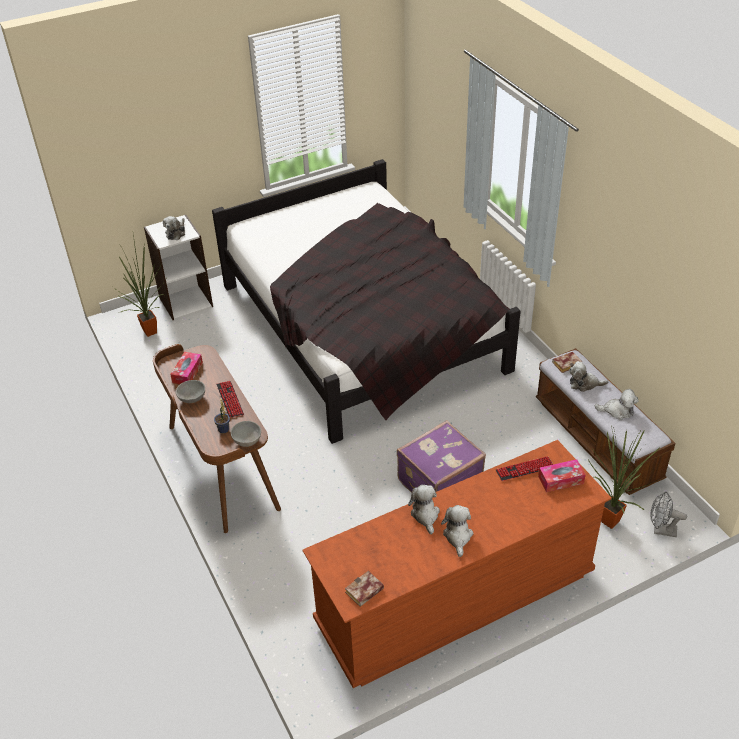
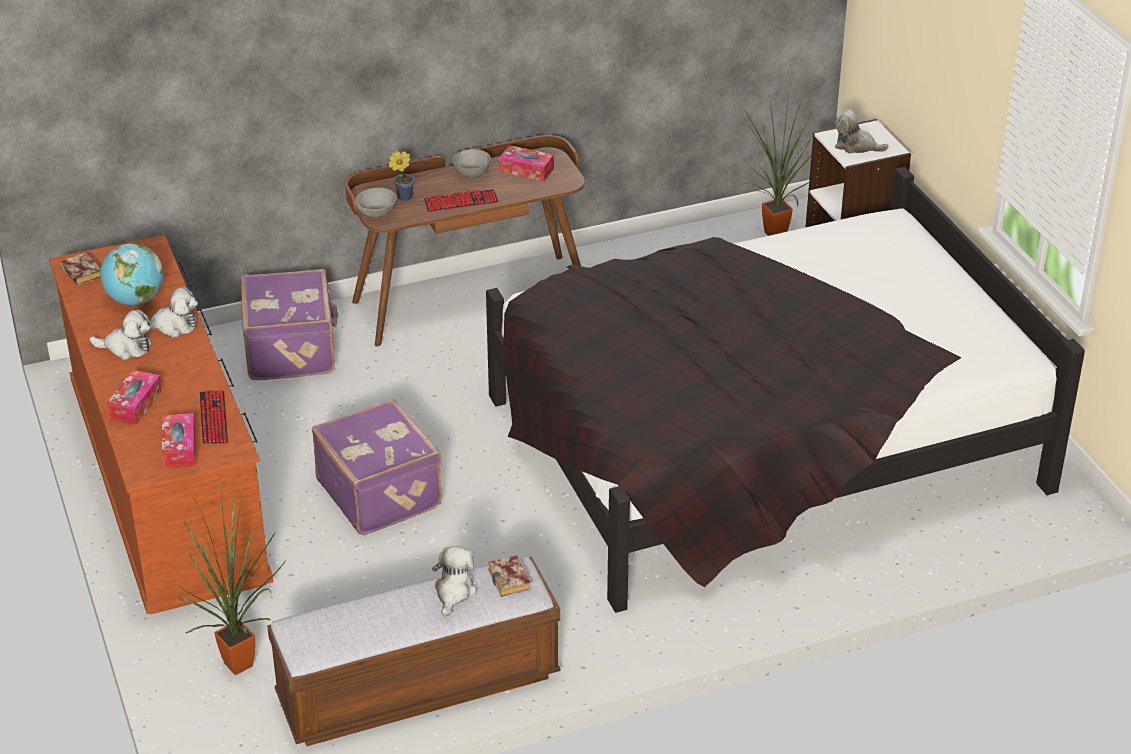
camera: 95 degrees right, 5 degrees down
plush toy [595,389,639,420] -> none
grey fan [650,492,687,537] -> none
none -> globe [100,243,163,305]
none -> tissue box [106,370,162,425]
none -> purple suitcase [241,269,338,380]

